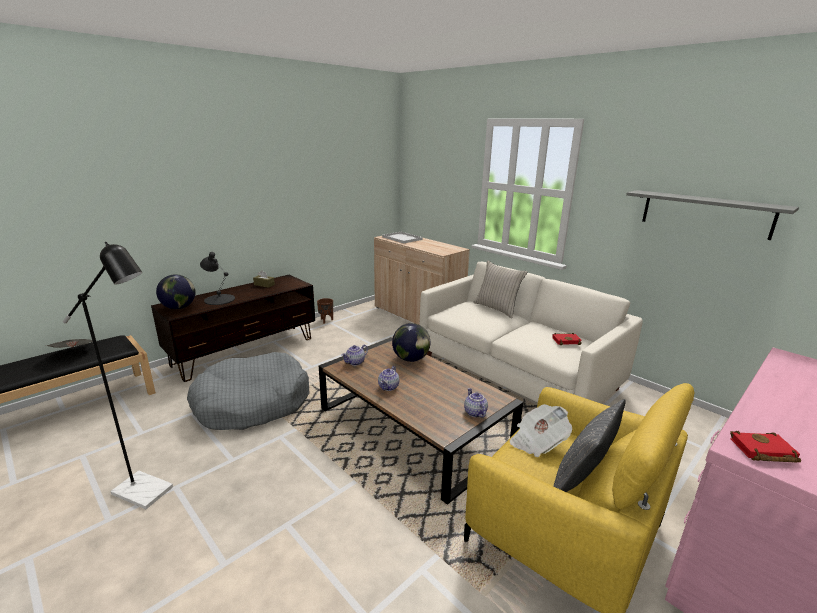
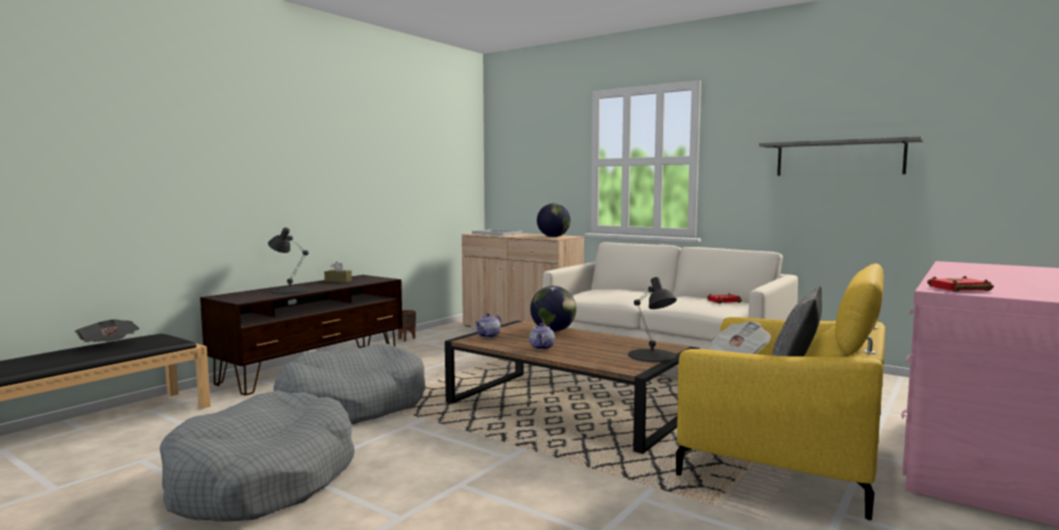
camera: 10 degrees left, 15 degrees down
black floor lamp [63,242,173,509] -> grey dog bed [160,391,355,522]
globe [156,274,196,309] -> globe moved to [537,203,570,237]
teapot [464,388,488,418] -> black table lamp [628,277,677,362]
beige pillow [473,260,528,319] -> none

